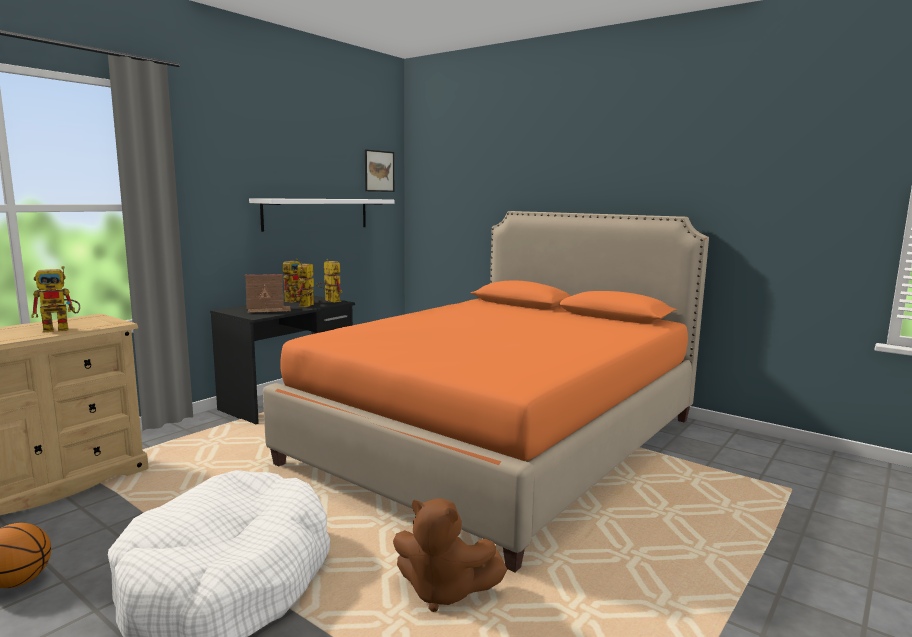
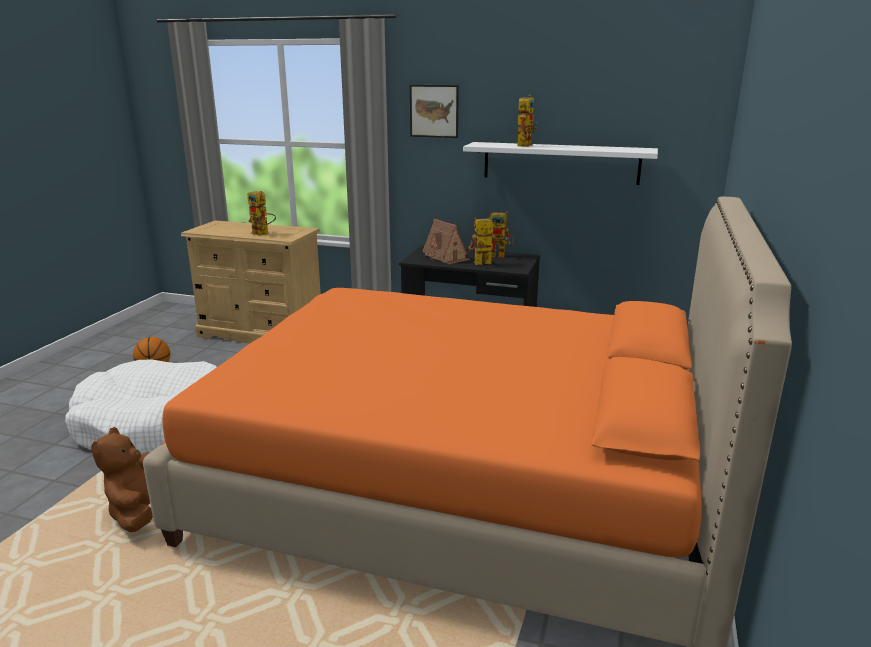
camera: 70 degrees right, 10 degrees up
toy robot [316,259,342,303] -> toy robot moved to [517,95,538,147]
picture [365,149,394,192] -> picture moved to [410,85,459,138]

